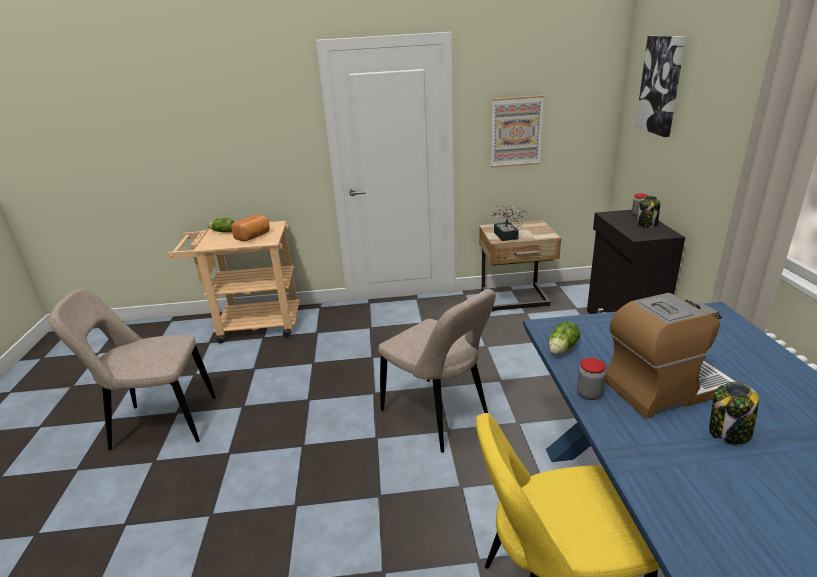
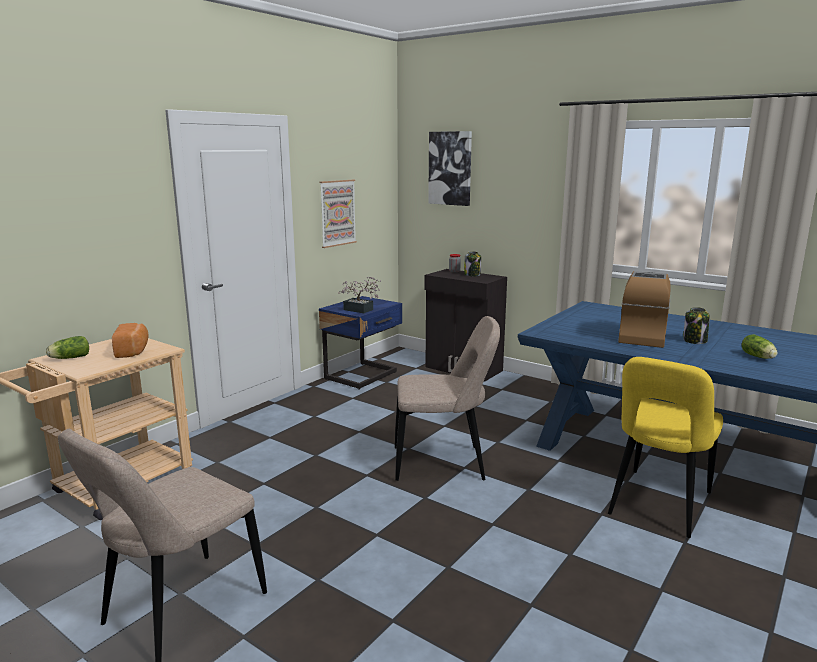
camera: 50 degrees left, 10 degrees down
beige nightstand [479,220,561,312] -> blue nightstand [319,296,402,390]
lettuce [549,321,581,354] -> lettuce moved to [742,334,777,359]
jar [577,358,606,400] -> none

